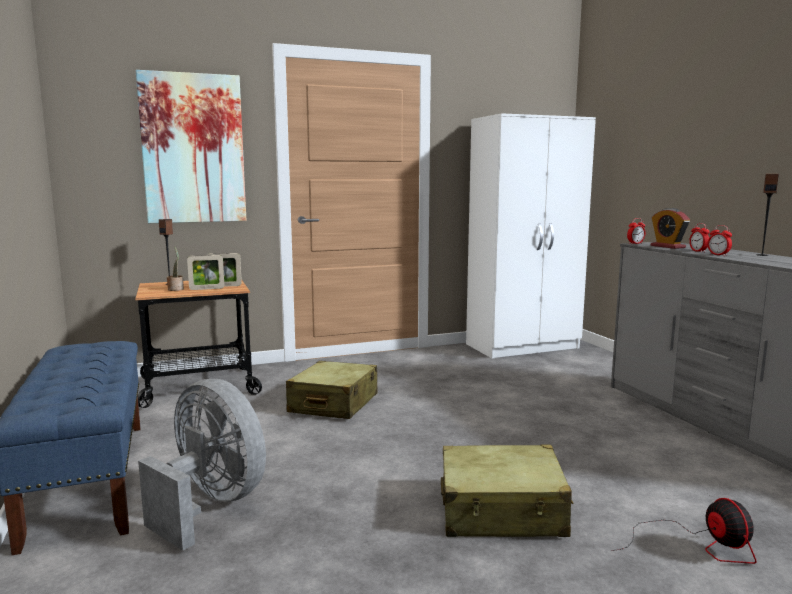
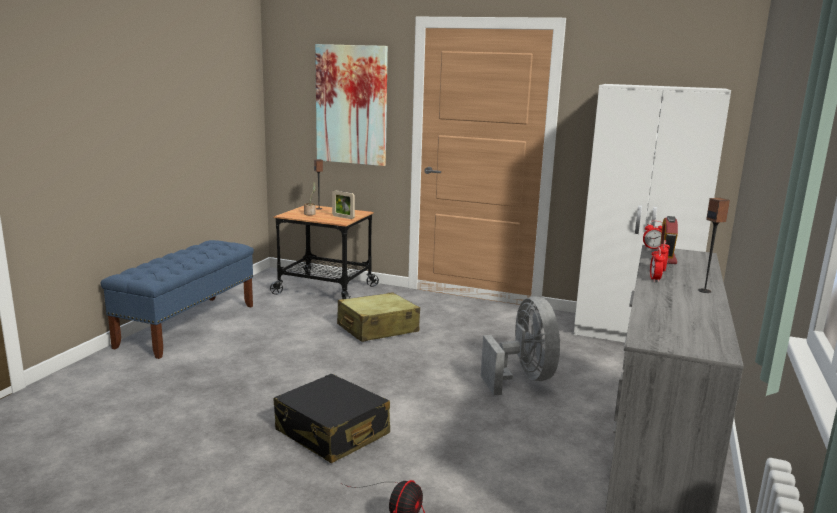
camera: 40 degrees right, 5 degrees up
grey fan [138,379,266,551] -> grey fan moved to [481,296,560,395]
picture frame [187,255,224,290] -> none
beige suitcase [441,444,573,537] -> black suitcase [274,374,390,463]

